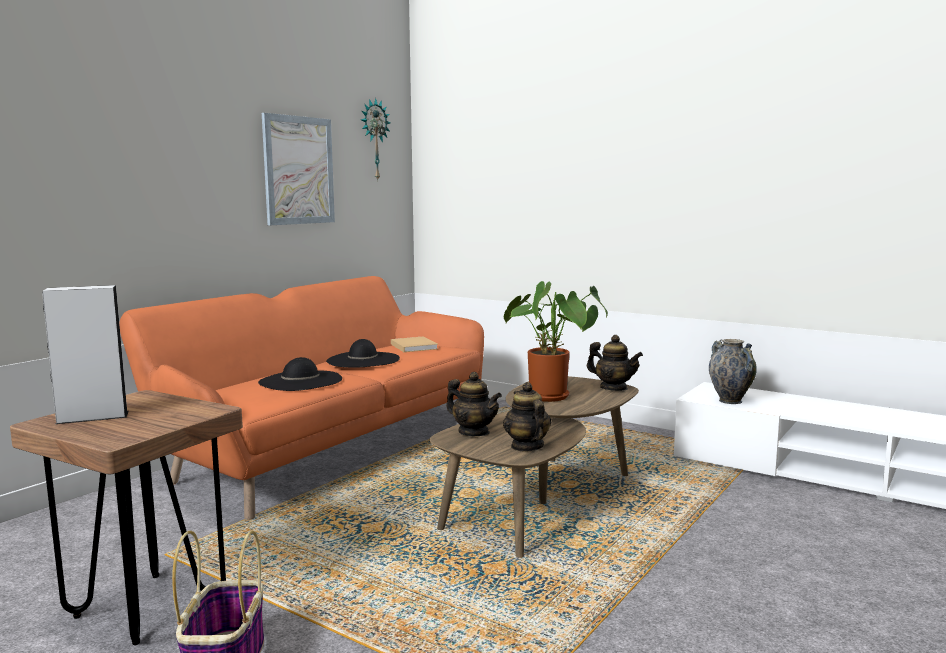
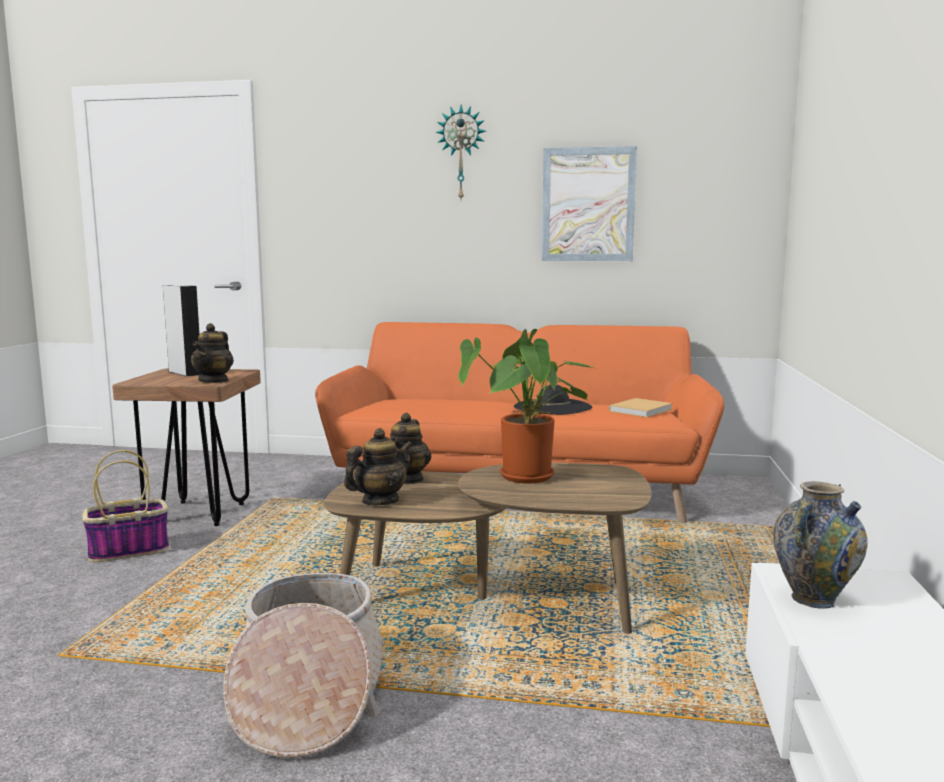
camera: 65 degrees right, 0 degrees up
black hat [258,357,342,391] -> none
wall clock [361,98,390,181] -> wall clock moved to [435,105,486,199]
teapot [587,335,643,391] -> teapot moved to [191,323,234,383]
none -> basket [223,573,384,758]

